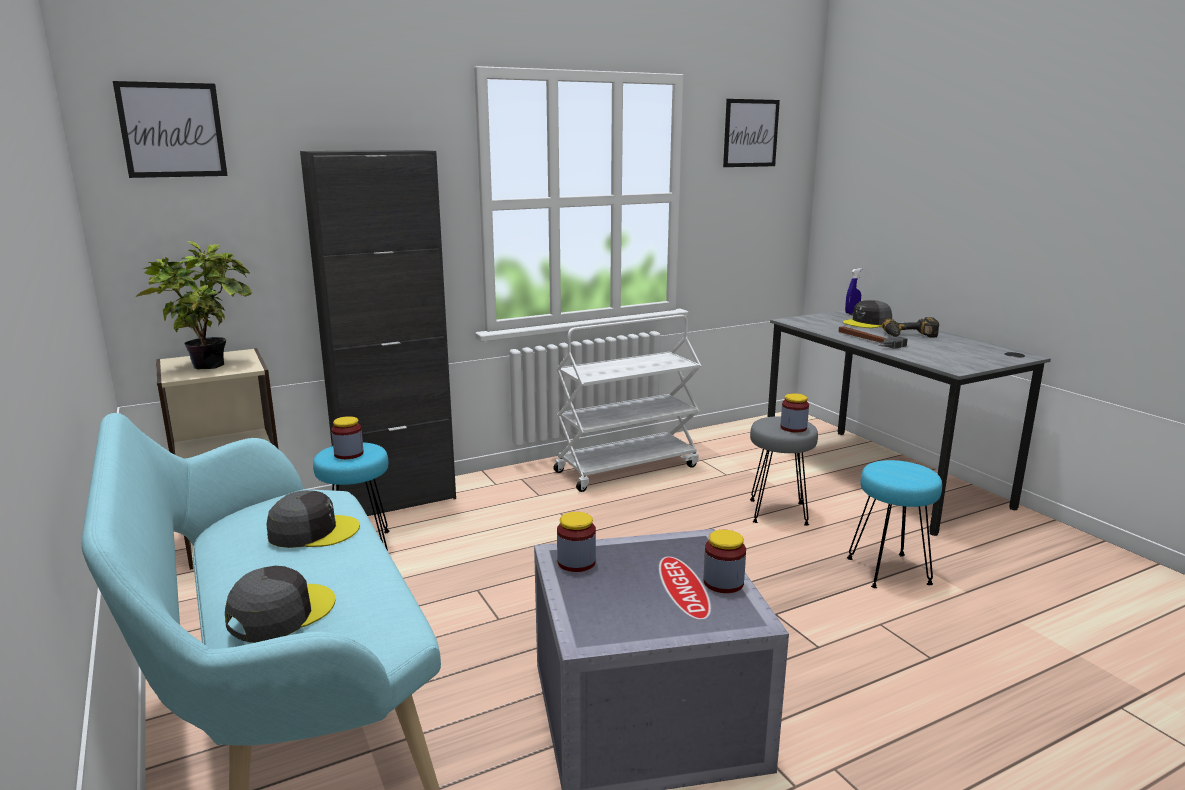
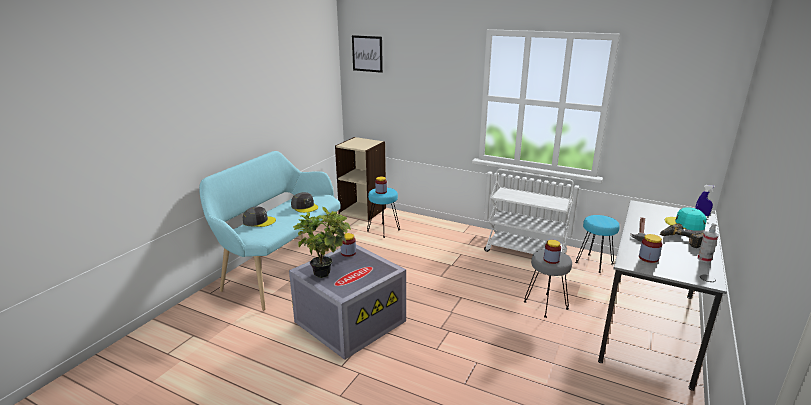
camera: 55 degrees right, 5 degrees up
potted plant [136,241,252,370] -> potted plant moved to [293,207,351,278]
black cabinet [300,150,456,516] -> none
jar [704,530,746,593] -> jar moved to [639,234,662,263]
picture [723,99,780,167] -> none
grey cap [843,300,892,328] -> turquoise cap [665,207,707,231]
turquoise stool [847,460,942,588] -> turquoise stool moved to [575,215,620,273]
none -> spray bottle [698,223,719,263]

